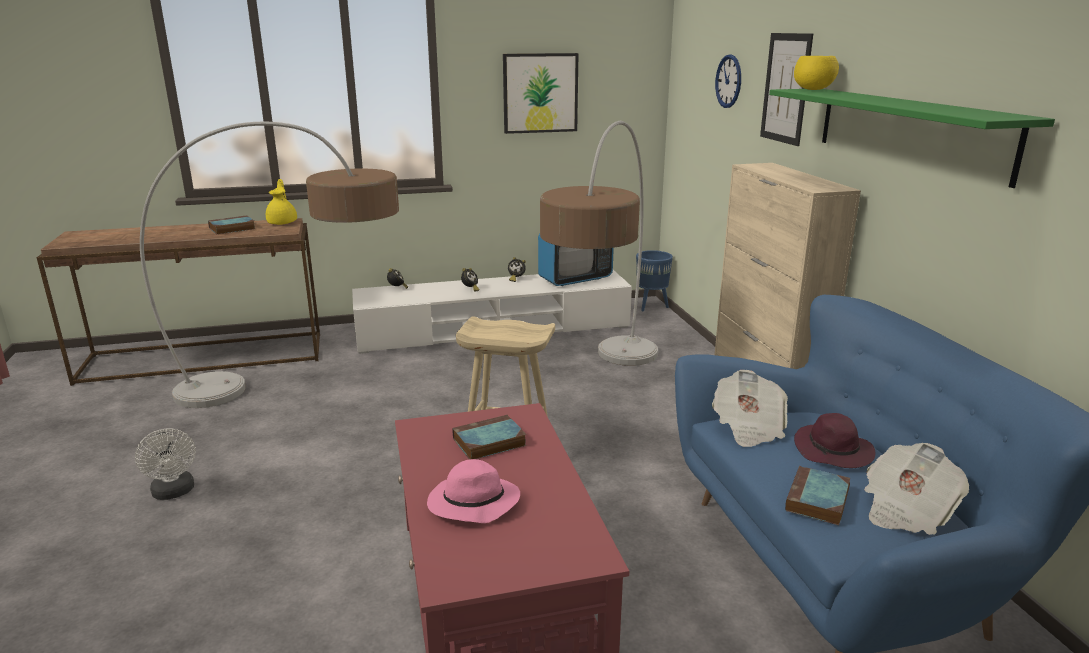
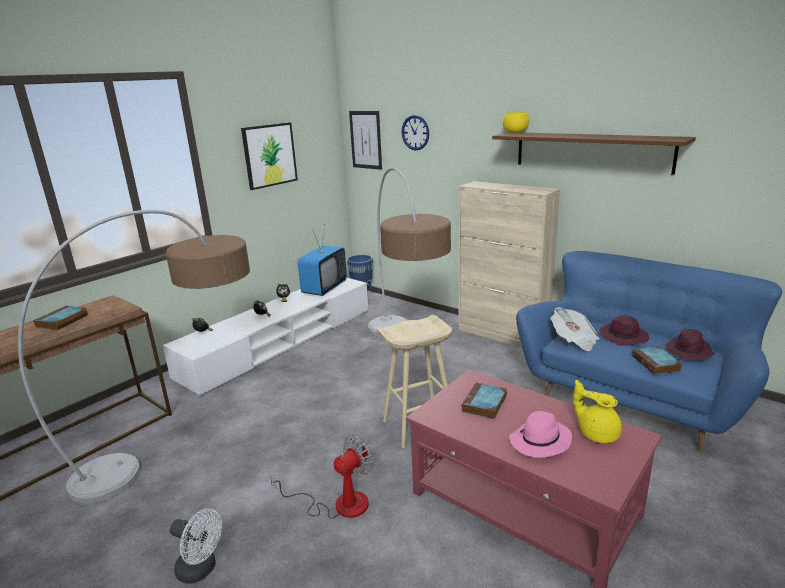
camera: 35 degrees left, 0 degrees up
yellow teapot [266,179,297,225] -> yellow teapot moved to [573,380,622,443]
picture [760,33,813,146] -> picture moved to [349,111,382,170]
green shelf [769,89,1055,188] -> brown shelf [492,132,696,175]
newspaper [864,443,969,535] -> purple hat [665,329,715,360]
none -> fan [270,435,375,519]

